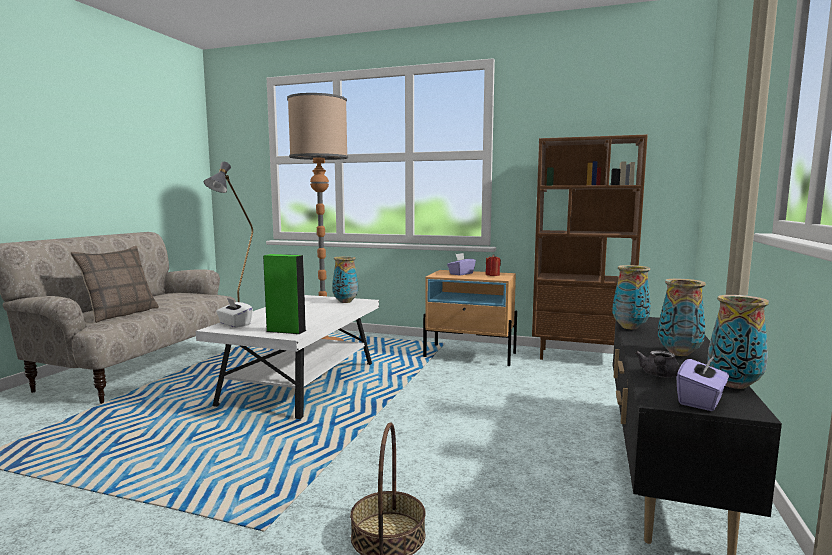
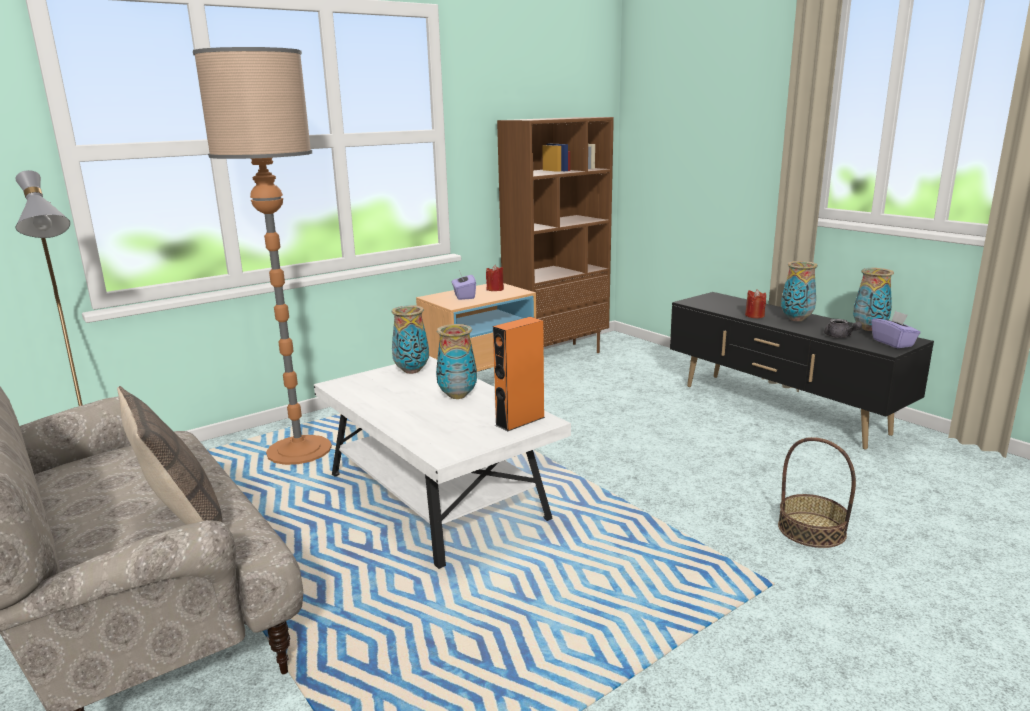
camera: 55 degrees left, 10 degrees up
white tissue box [216,298,253,328] -> none
green speaker [263,254,306,334] -> orange speaker [493,317,545,432]
vase [612,265,651,329] -> vase moved to [436,324,477,399]
none -> red candle [745,289,766,318]

